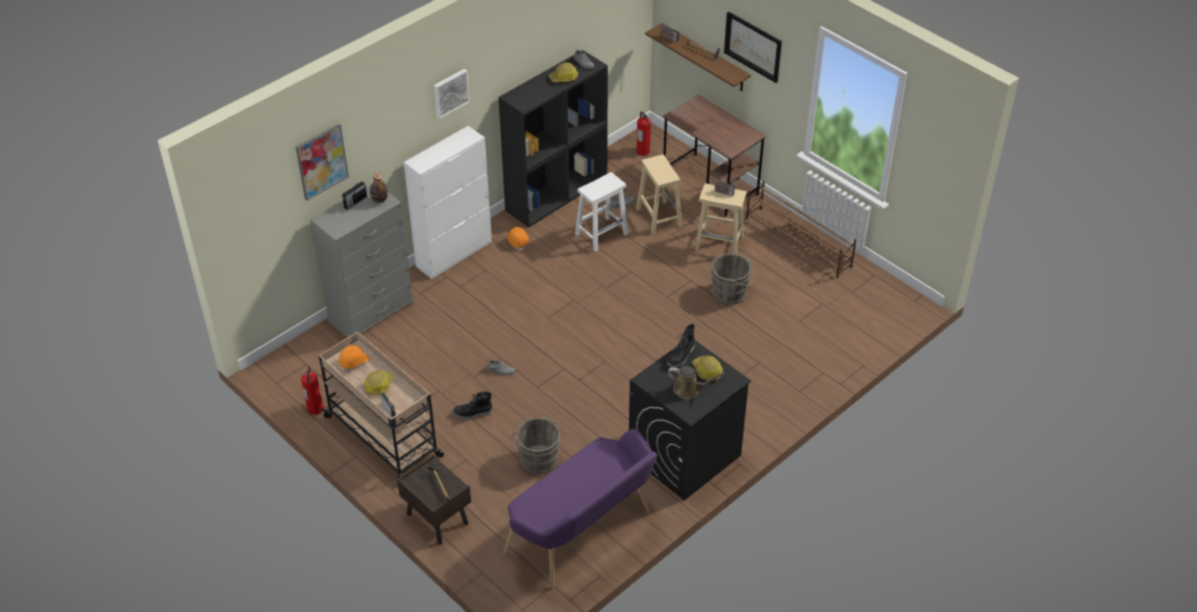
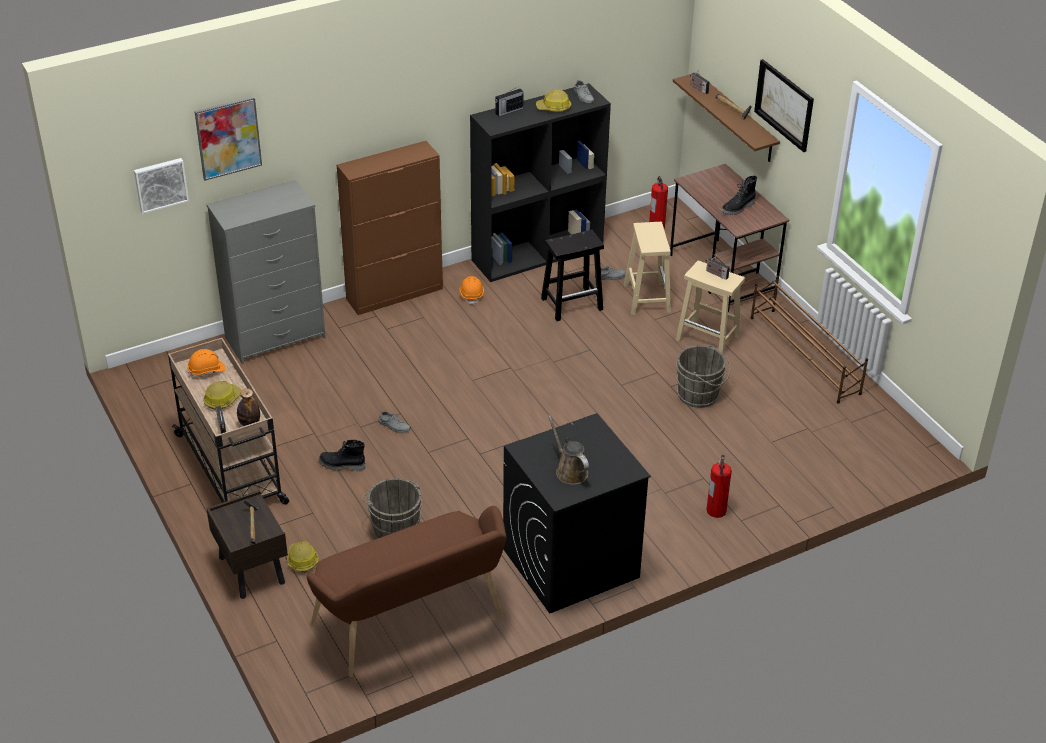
camera: 15 degrees right, 5 degrees down
fire extinguisher [301,366,323,415] -> fire extinguisher moved to [706,455,732,518]
radio [342,181,367,210] -> radio moved to [495,88,524,117]
bottle [370,173,388,203] -> bottle moved to [237,388,260,426]
white cabinet [404,126,492,279] -> brown cabinet [337,141,443,315]
picture [434,69,470,119] -> picture moved to [134,158,189,214]
purple bench [503,429,657,588] -> brown bench [307,506,506,677]
white stool [575,172,628,252] -> black stool [541,230,604,321]
black boot [667,324,695,367] -> black boot moved to [721,176,757,215]
brown watering can [667,366,725,399] -> brown watering can turned 150 degrees counterclockwise [548,415,589,485]
hard hat [692,355,723,381] -> hard hat moved to [287,541,319,572]

